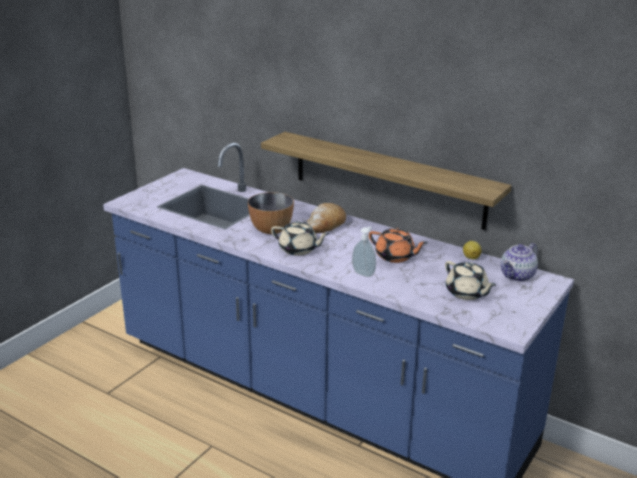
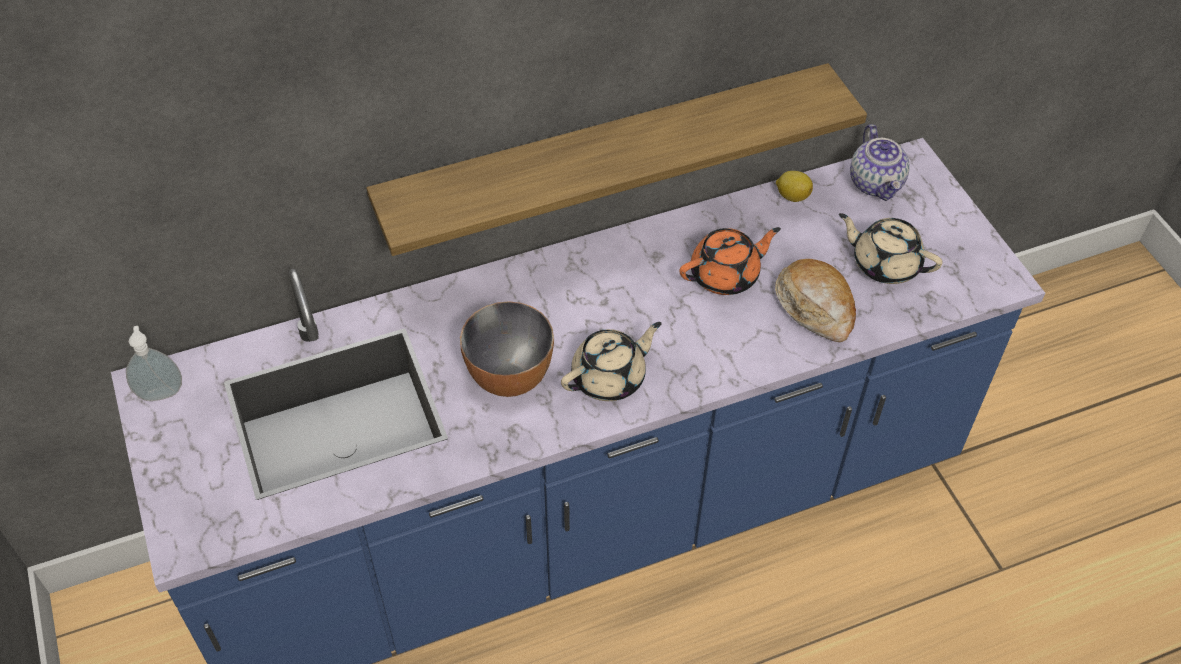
camera: 55 degrees left, 25 degrees up
bread [307,203,346,234] -> bread moved to [775,259,856,342]
soap dispenser [352,227,376,277] -> soap dispenser moved to [126,326,182,401]
beige teapot [445,261,496,300] -> beige teapot turned 150 degrees counterclockwise [839,213,942,284]

